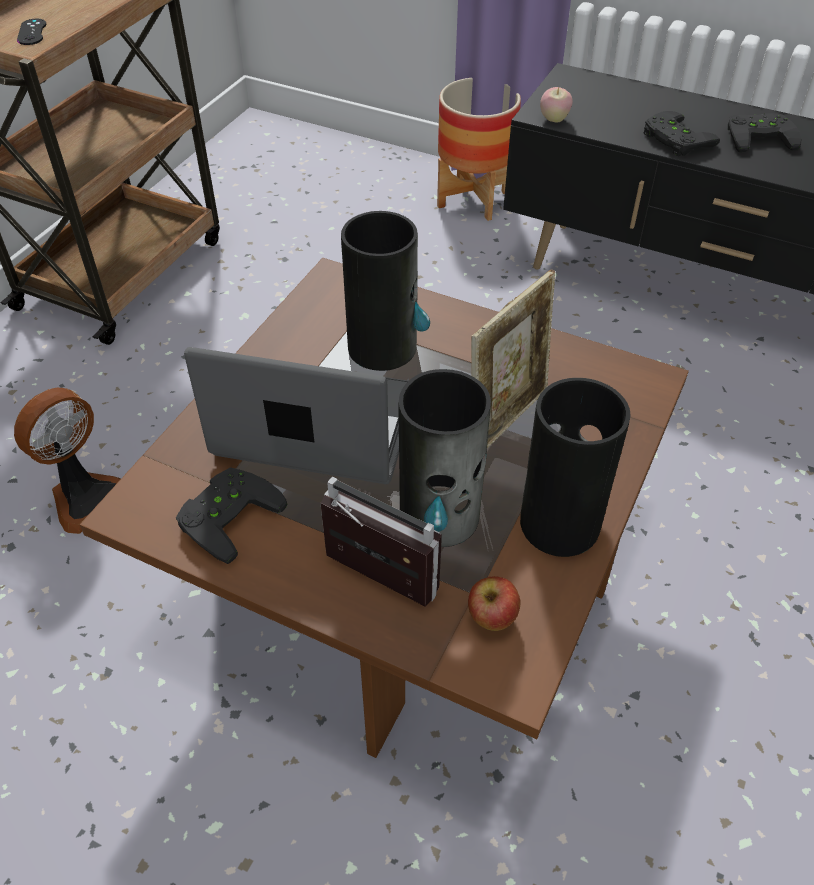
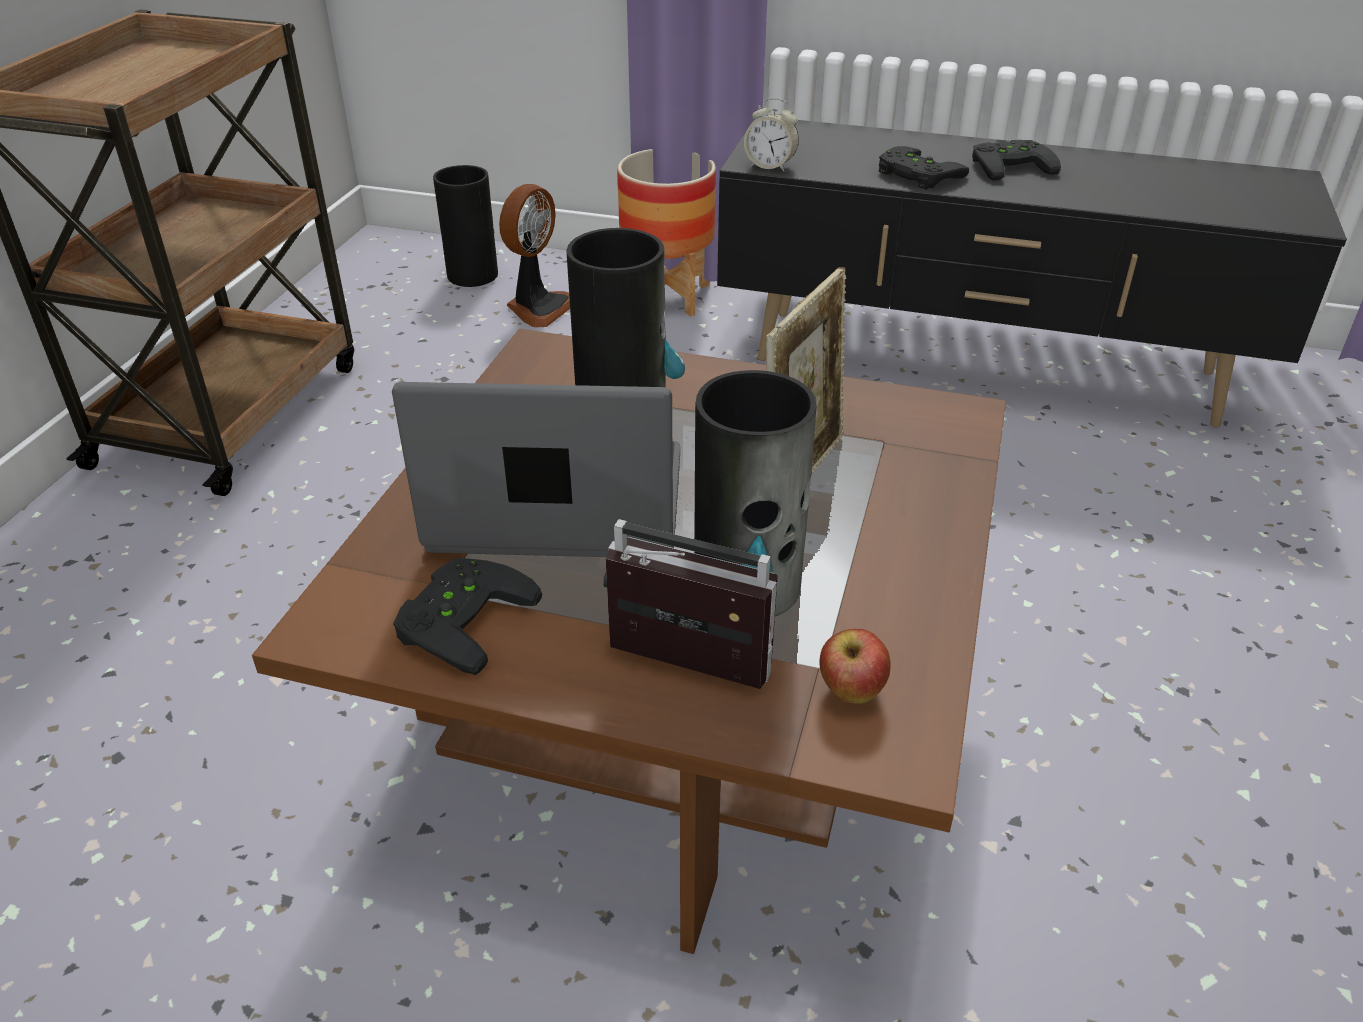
camera: 10 degrees left, 10 degrees down
fan [14,388,121,534] -> fan moved to [499,184,570,327]
black game controller [17,19,47,45] -> none
vase [520,378,630,557] -> vase moved to [433,165,498,287]
apple [540,86,573,123] -> alarm clock [744,98,799,172]

